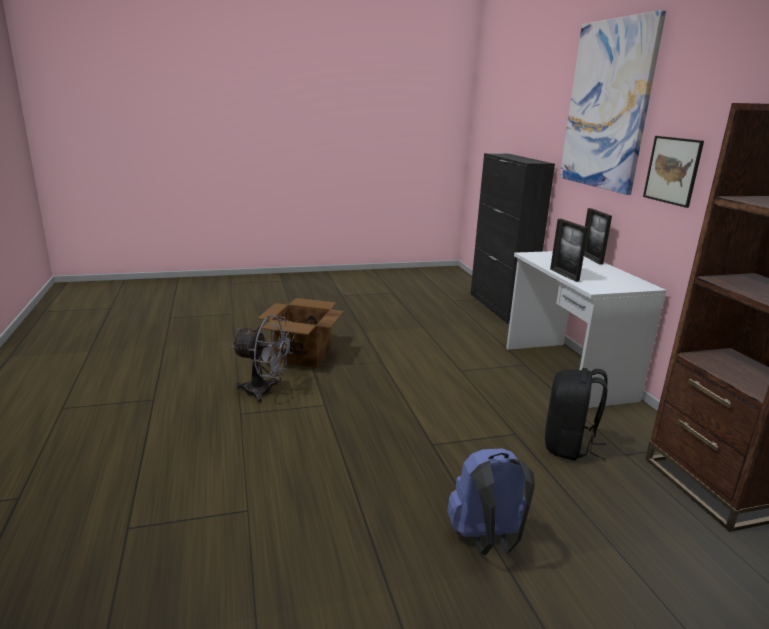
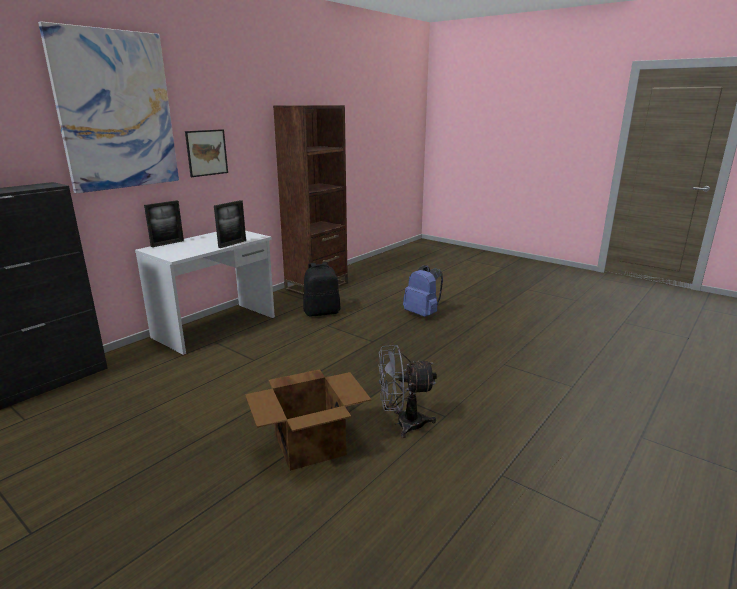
camera: 125 degrees left, 0 degrees up
grey fan [231,315,295,403] -> grey fan turned 75 degrees counterclockwise [378,345,437,438]

